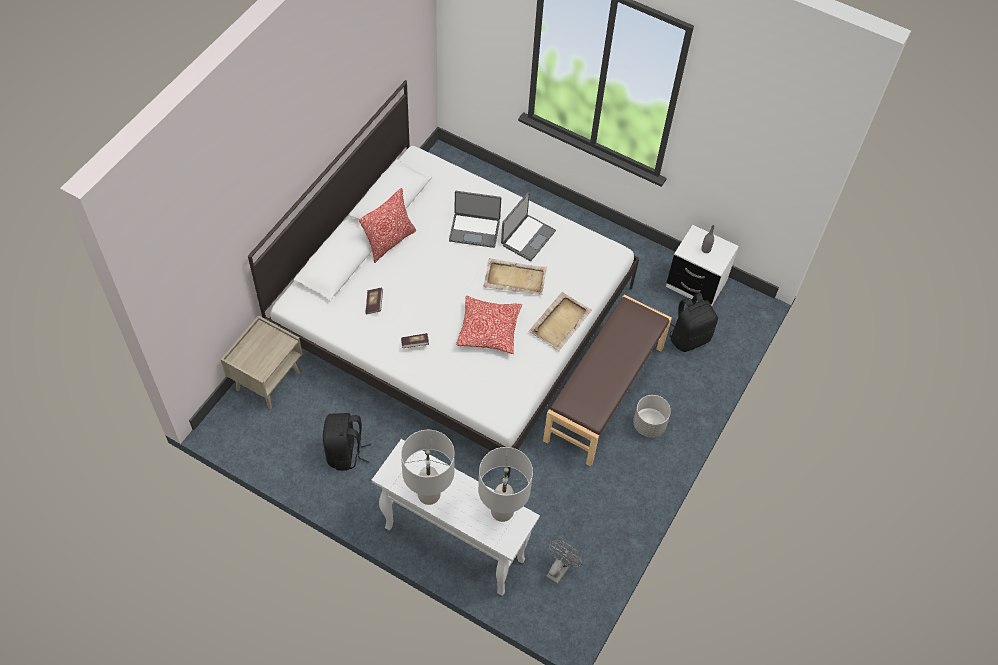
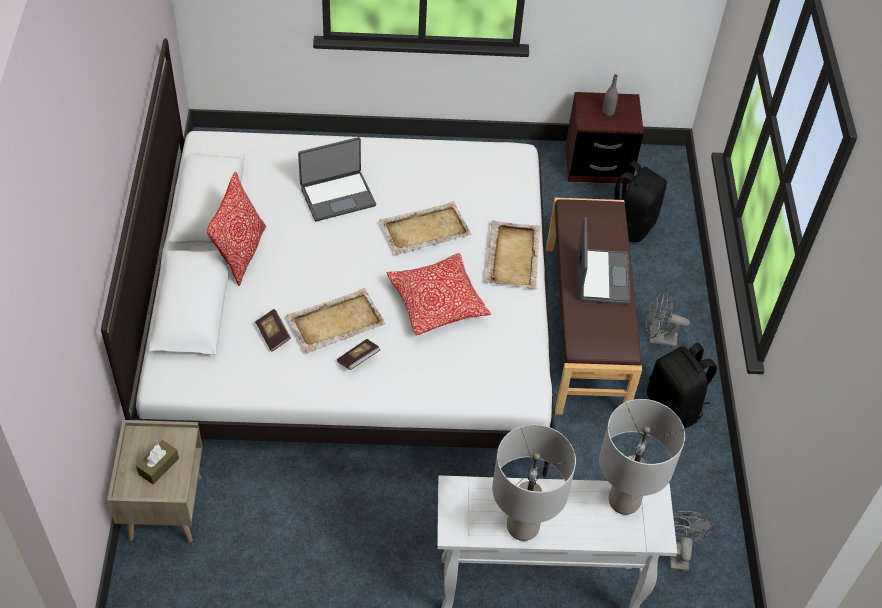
camera: 30 degrees left, 5 degrees down
black backpack [323,413,371,471] -> black backpack moved to [647,343,717,428]
laptop [501,192,556,261] -> laptop moved to [578,217,630,305]
grey planter [633,395,671,437] -> grey fan [645,292,690,348]
white nightstand [666,225,739,306] -> brown nightstand [566,92,644,184]
none -> brown tissue box [136,440,179,485]
none -> beige tray [287,288,386,353]

